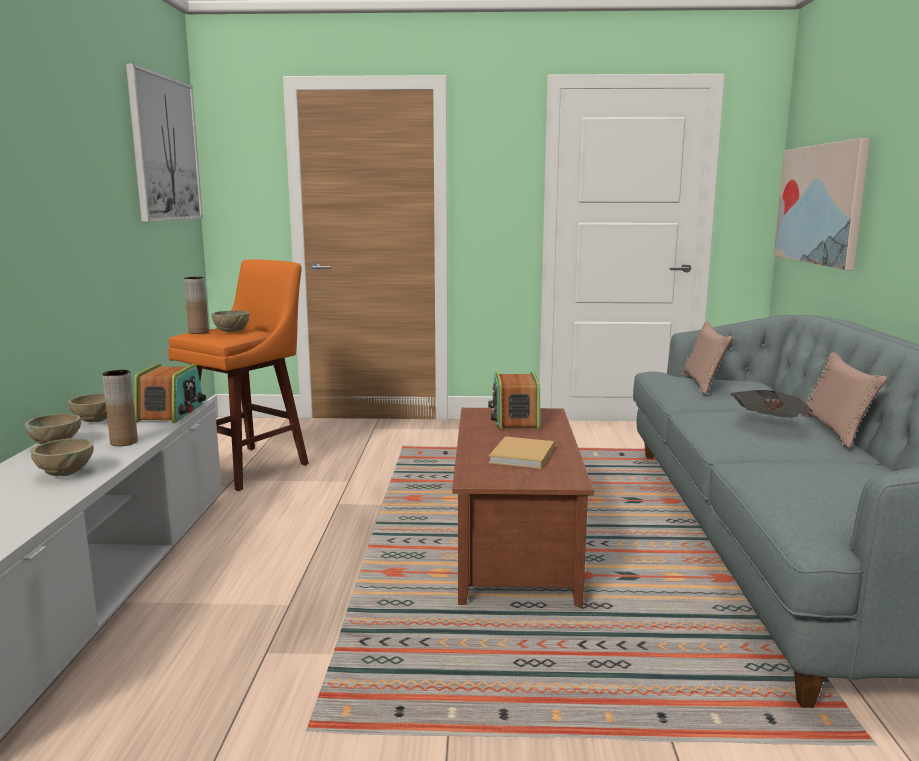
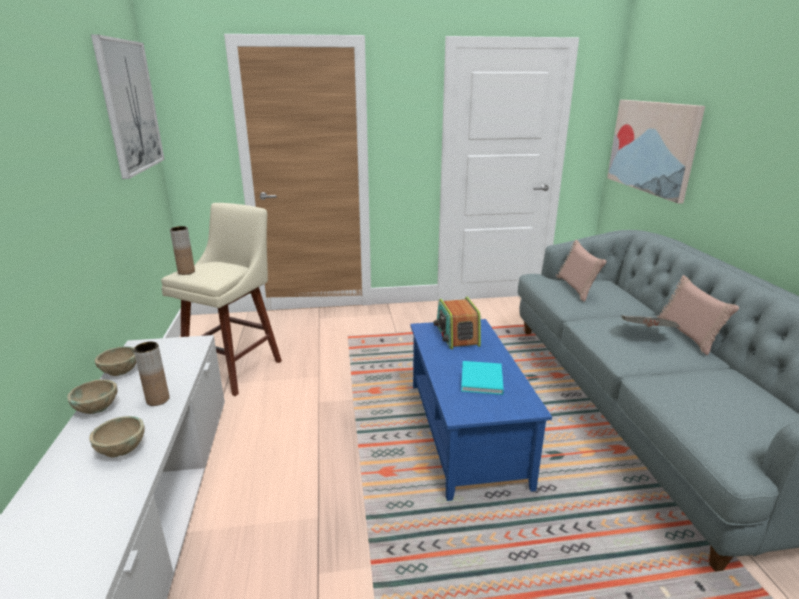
camera: 10 degrees left, 10 degrees up
radio [134,363,206,423] -> none
orange stool [168,259,309,491] -> beige stool [161,203,282,396]
beige bowl [212,310,250,332] -> none
brown coffee table [452,408,594,607] -> blue coffee table [410,319,552,501]
beige book [489,436,554,469] -> turquoise book [461,361,504,395]

